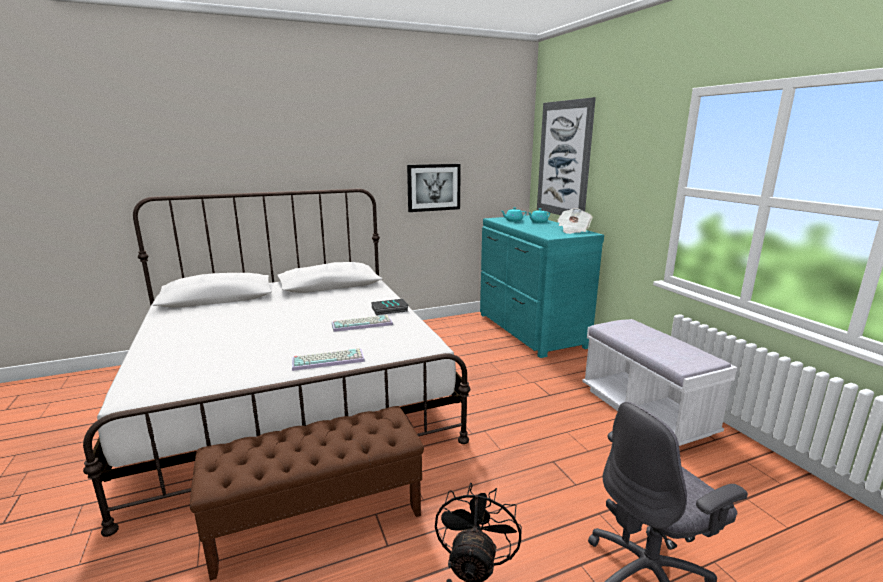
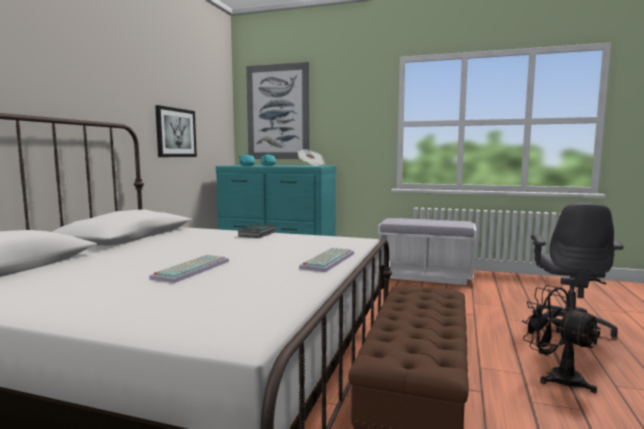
camera: 50 degrees left, 10 degrees down
keyboard [332,315,393,332] -> keyboard moved to [149,255,229,283]

